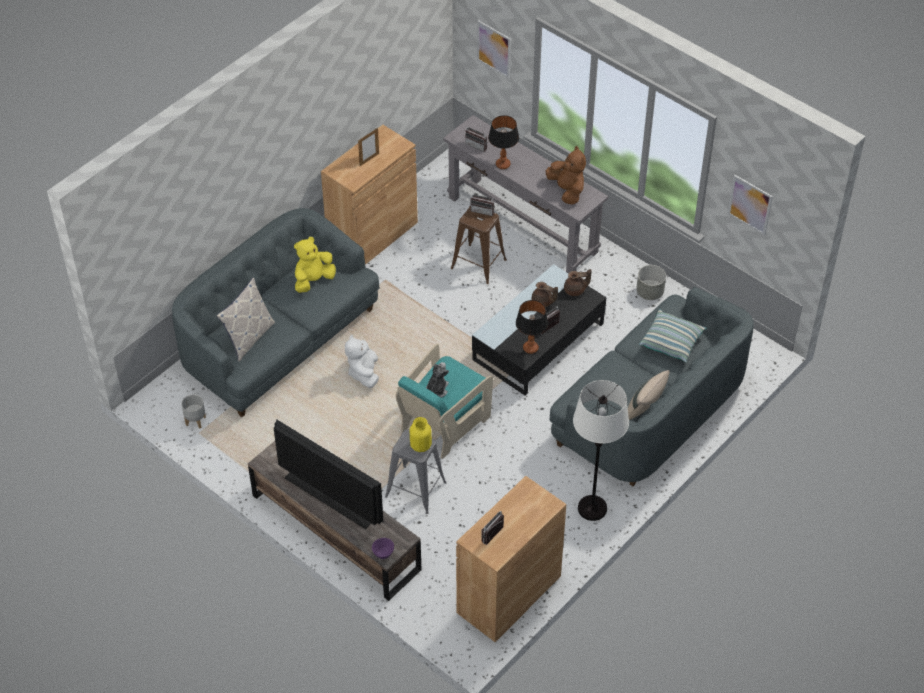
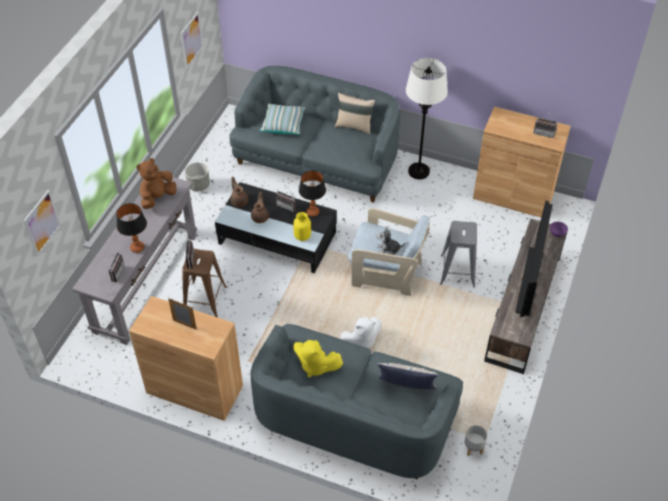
camera: 110 degrees left, 0 degrees up
turquoise armchair [395,344,493,459] -> beige armchair [348,208,430,296]
yellow vase [410,417,432,452] -> yellow vase moved to [293,212,311,241]

